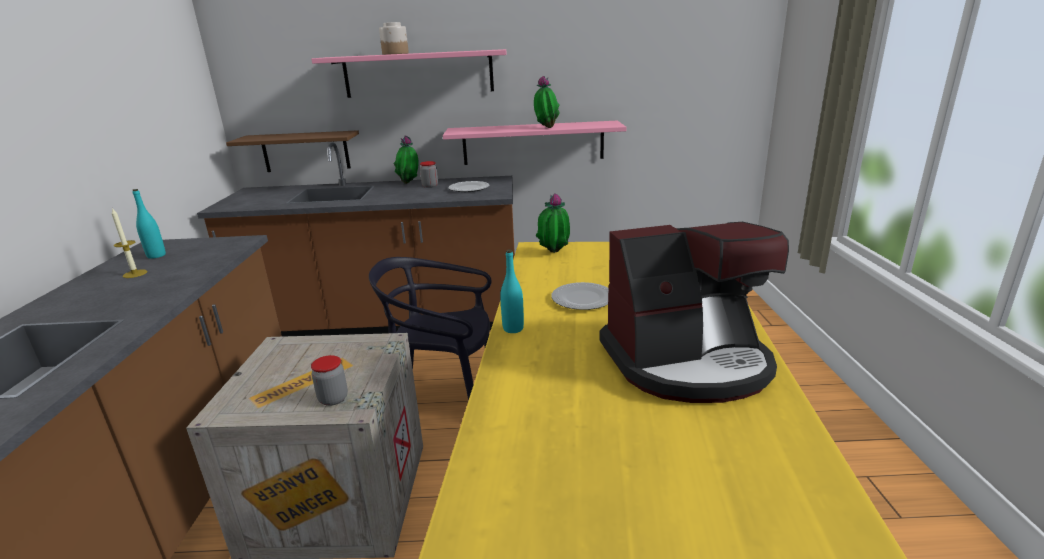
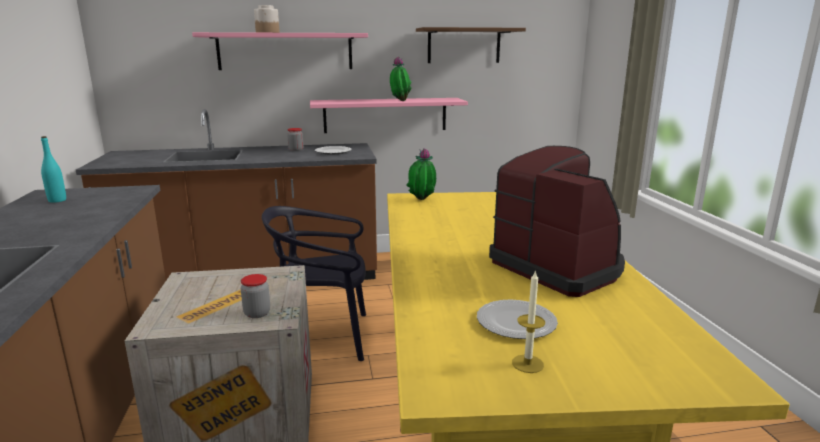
camera: 10 degrees left, 5 degrees down
candle [111,208,147,278] -> candle moved to [512,270,545,373]
brown shelf [226,130,359,172] -> brown shelf moved to [416,27,526,63]
potted plant [394,135,419,184] -> none
turquoise bottle [500,250,524,333] -> none
plate [551,282,609,310] -> plate moved to [477,299,558,339]
coffee machine [599,222,789,403] -> coffee machine turned 105 degrees counterclockwise [489,146,625,297]

